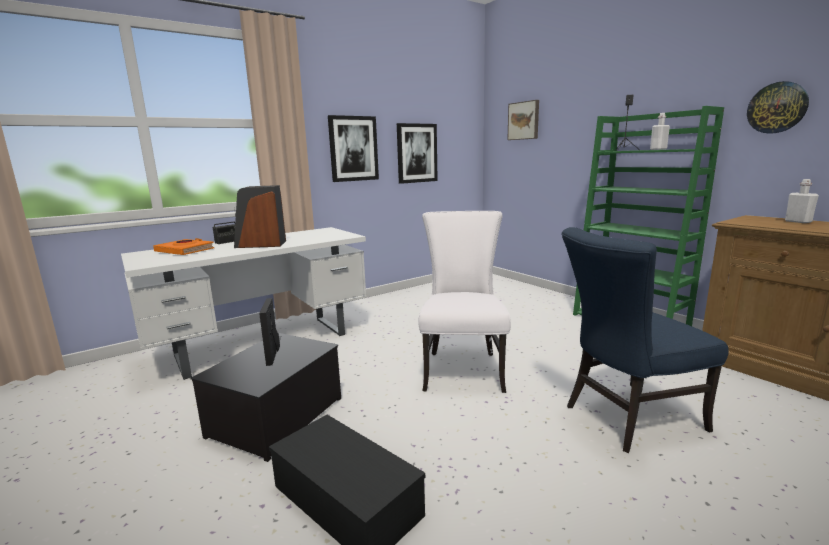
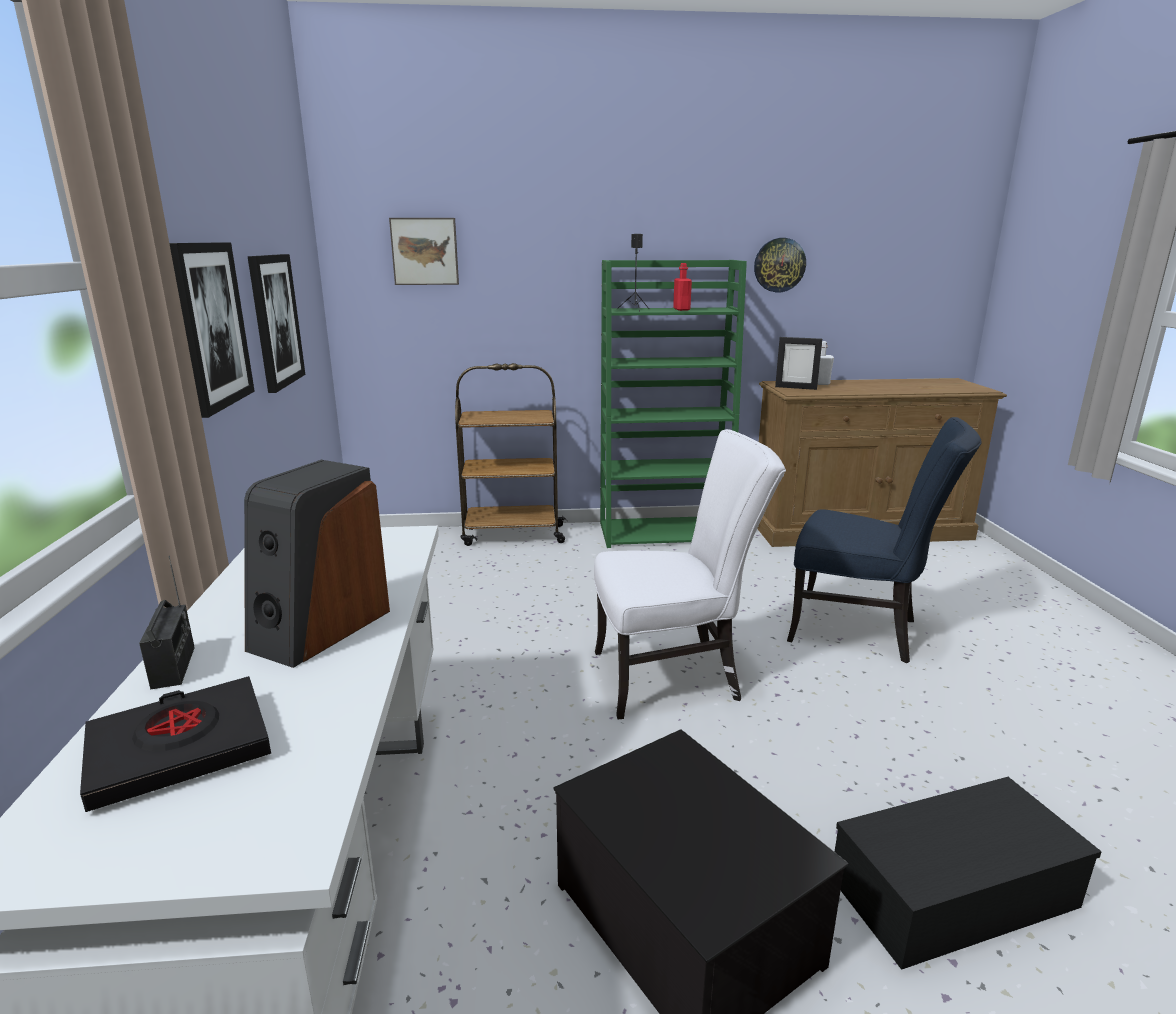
camera: 60 degrees left, 5 degrees up
orange book [153,238,214,255] -> black book [80,676,271,812]
picture frame [259,298,280,366] -> picture frame moved to [775,337,822,390]
white chair [418,211,511,393] -> white chair turned 135 degrees clockwise [594,429,786,719]
blue chair [561,227,729,453] -> blue chair turned 75 degrees counterclockwise [787,417,981,663]
white bottle [650,113,670,150] -> red bottle [673,263,692,311]
none -> brown cart [455,363,566,546]

